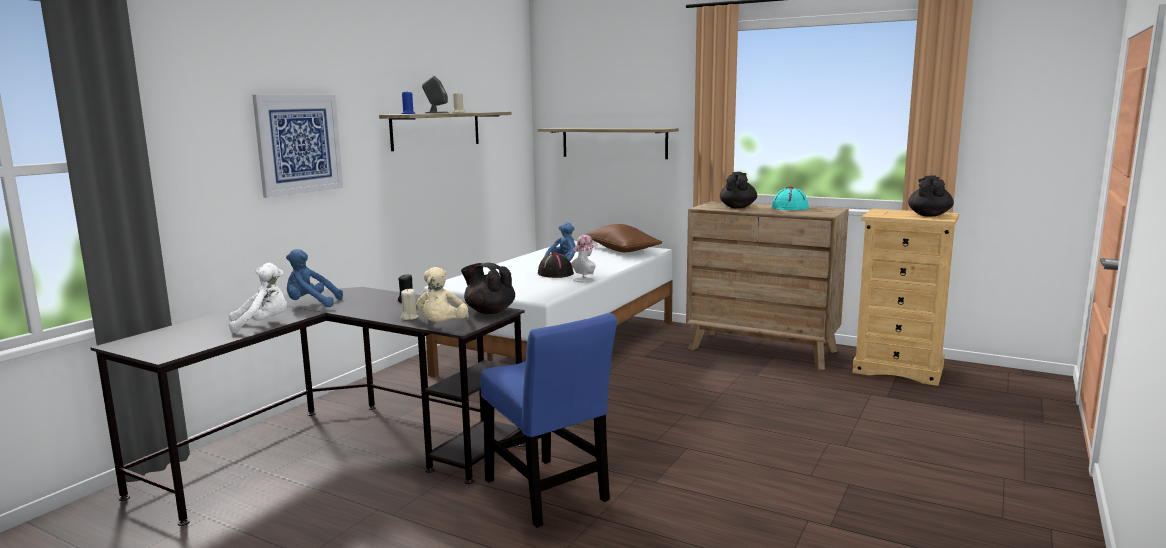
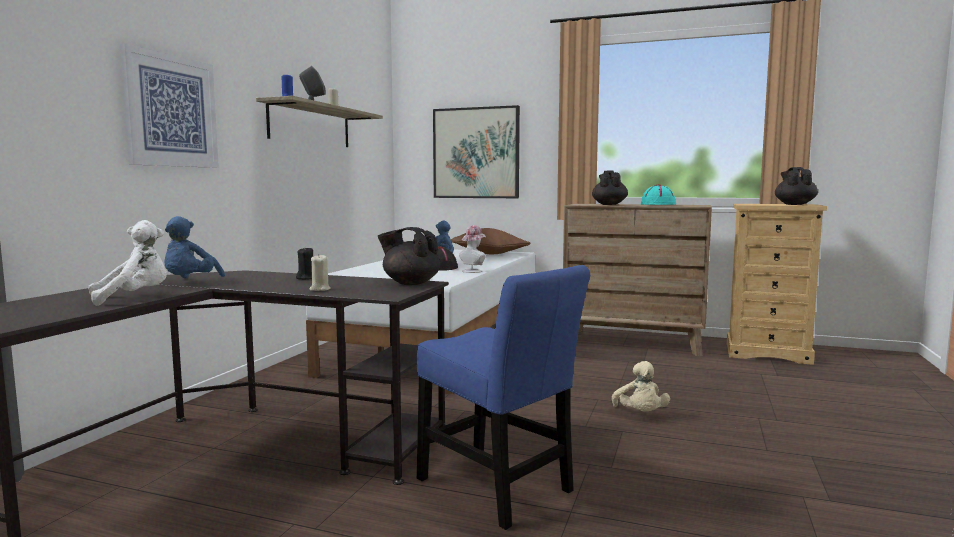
camera: 10 degrees left, 5 degrees down
blue plush toy [286,249,343,307] -> blue plush toy turned 75 degrees counterclockwise [165,216,225,279]
beige plush toy [416,267,469,322] -> beige plush toy moved to [612,361,670,411]
shelf [538,128,679,159] -> picture [433,105,520,198]

